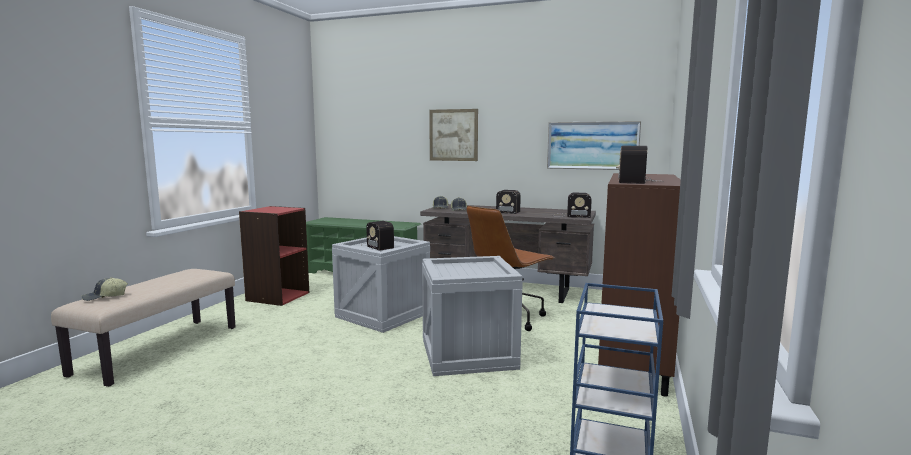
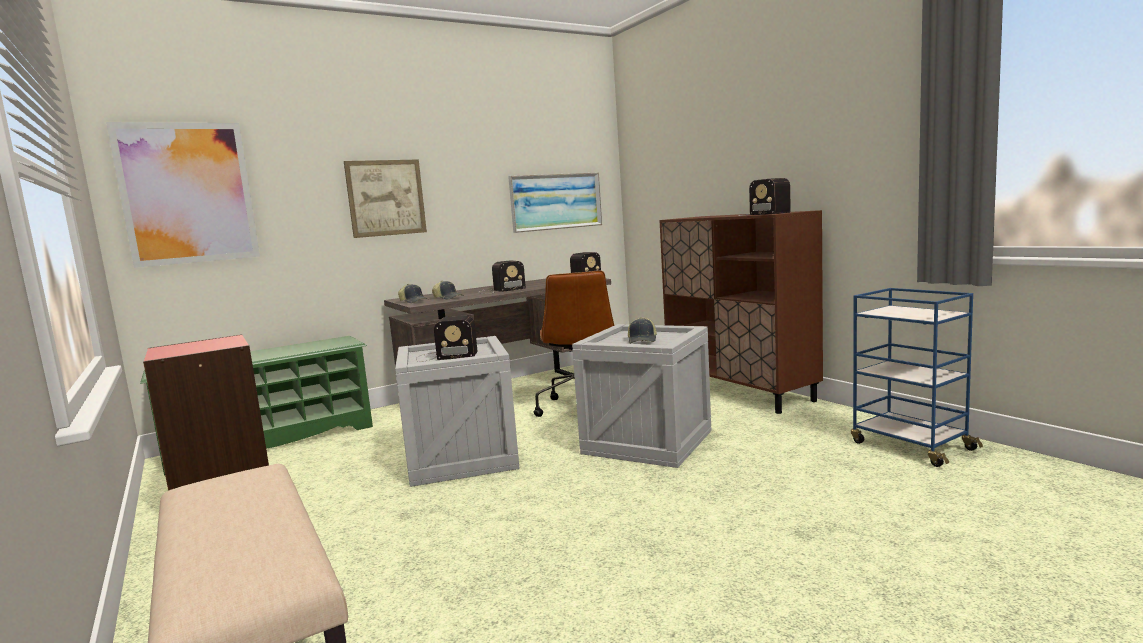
camera: 50 degrees left, 0 degrees up
cap [81,277,128,301] -> cap moved to [628,317,657,344]
none -> picture [106,122,260,268]

